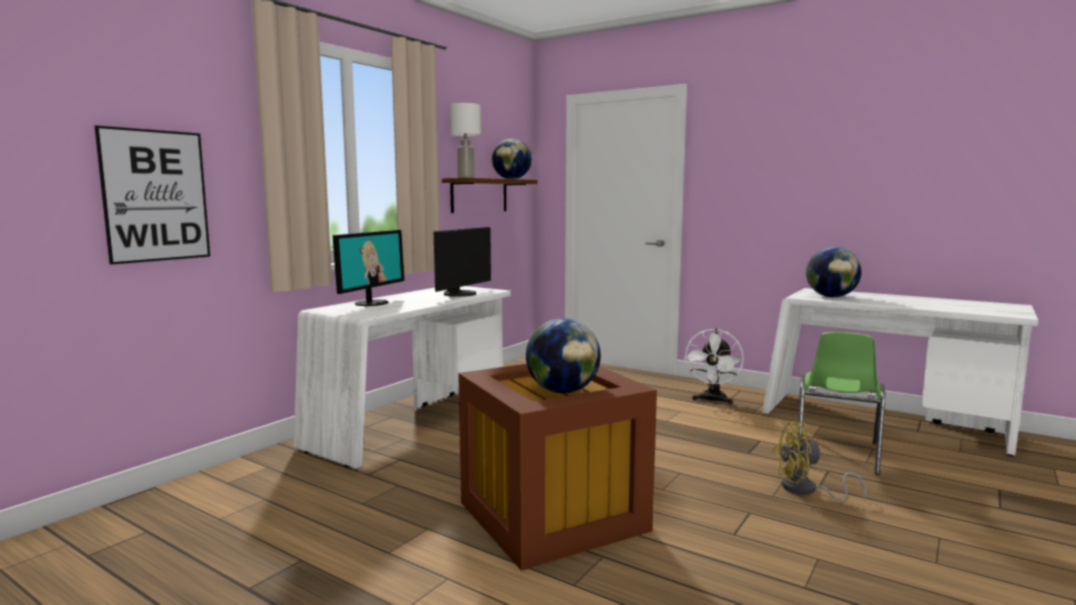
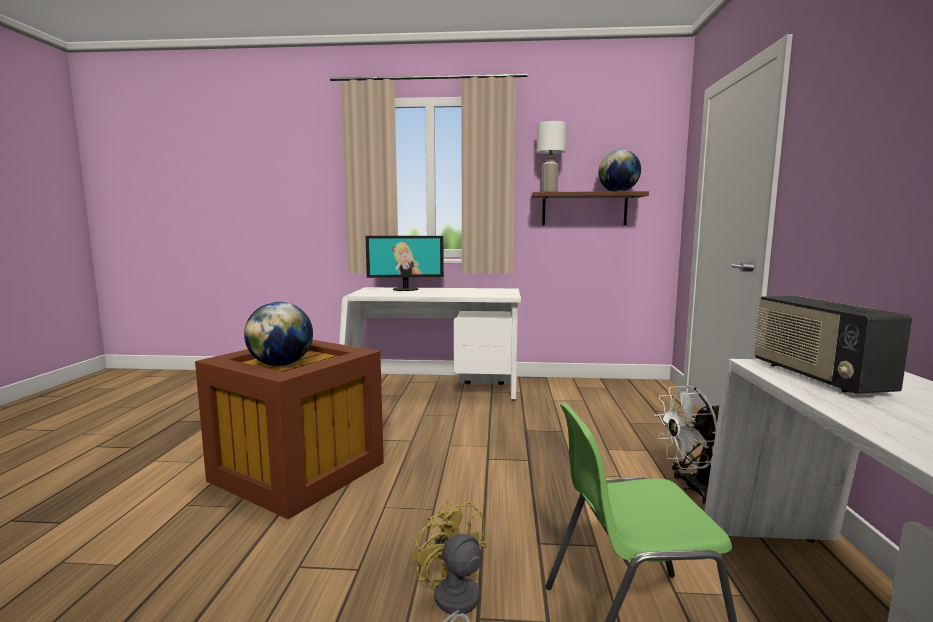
camera: 60 degrees right, 0 degrees up
picture [95,126,210,265] -> none
monitor [434,227,491,297] -> none
globe [806,247,862,297] -> radio [753,296,912,394]

